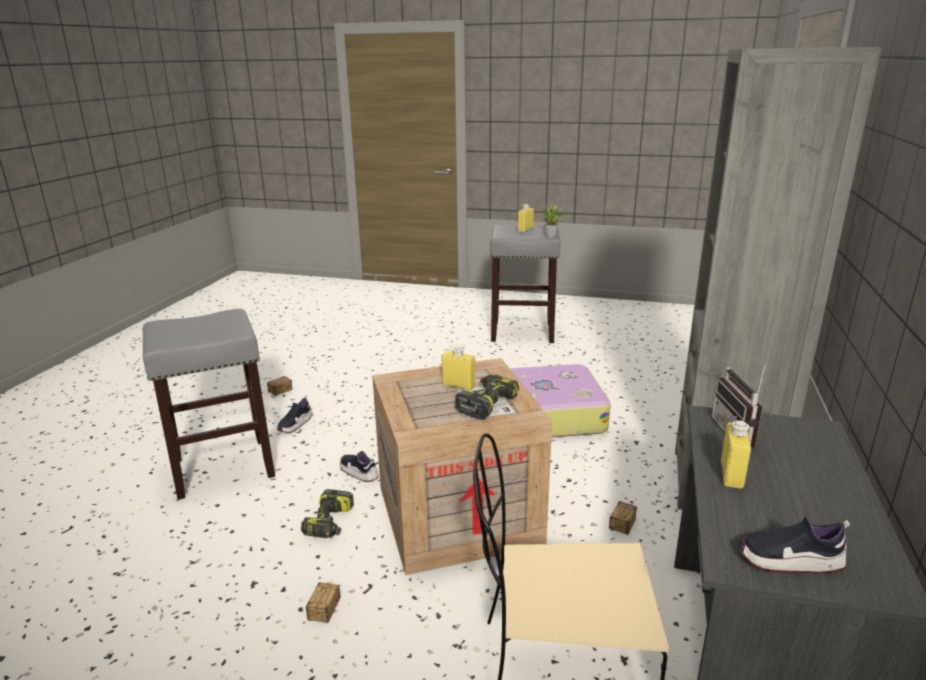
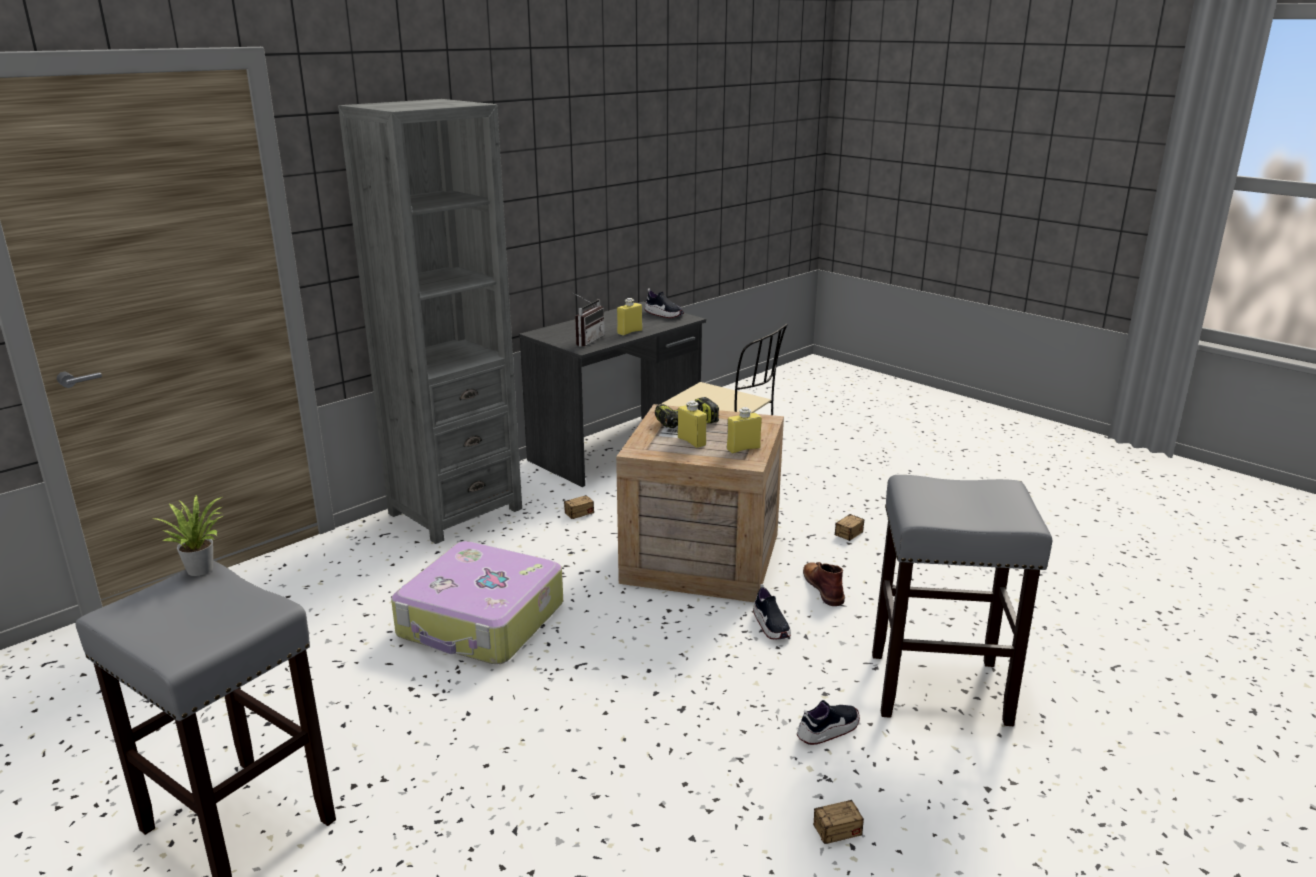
camera: 150 degrees left, 0 degrees up
power drill [301,489,354,538] -> brown boot [803,562,845,606]
yellow bottle [518,204,534,232] -> yellow bottle moved to [727,407,762,454]

